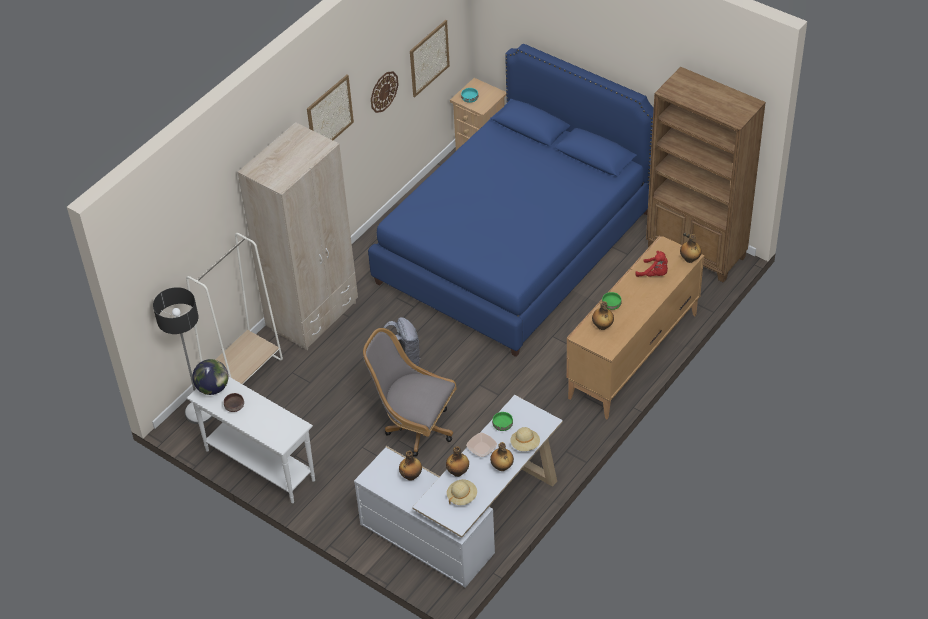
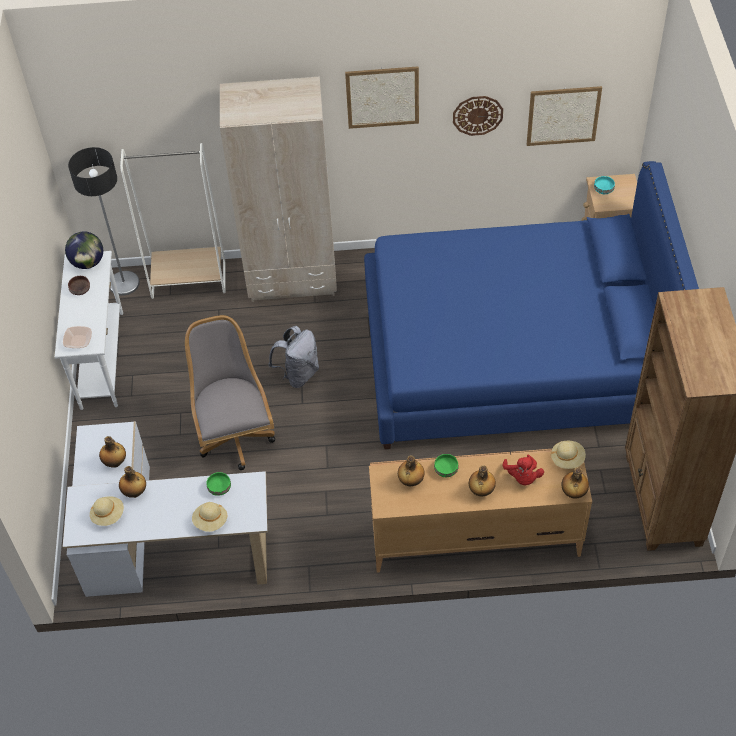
camera: 50 degrees right, 5 degrees up
bowl [466,433,497,457] -> bowl moved to [63,326,92,348]
bottle [490,442,514,471] -> bottle moved to [469,465,496,496]
none -> beige hat [550,441,586,469]

